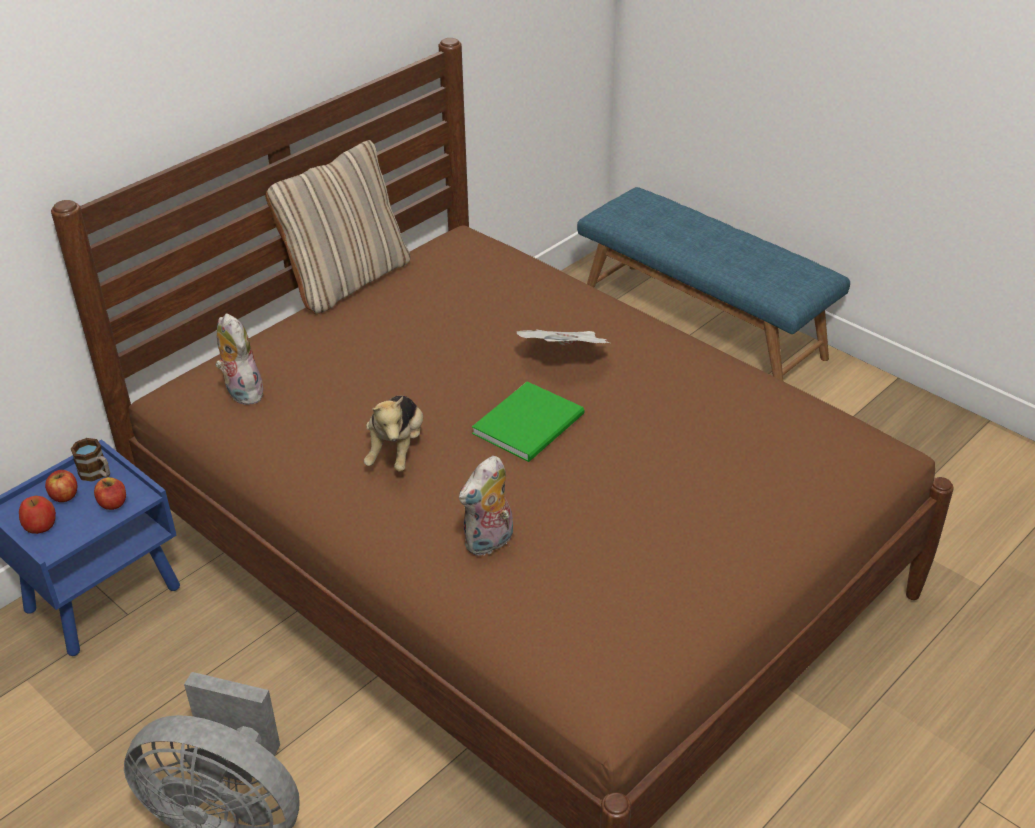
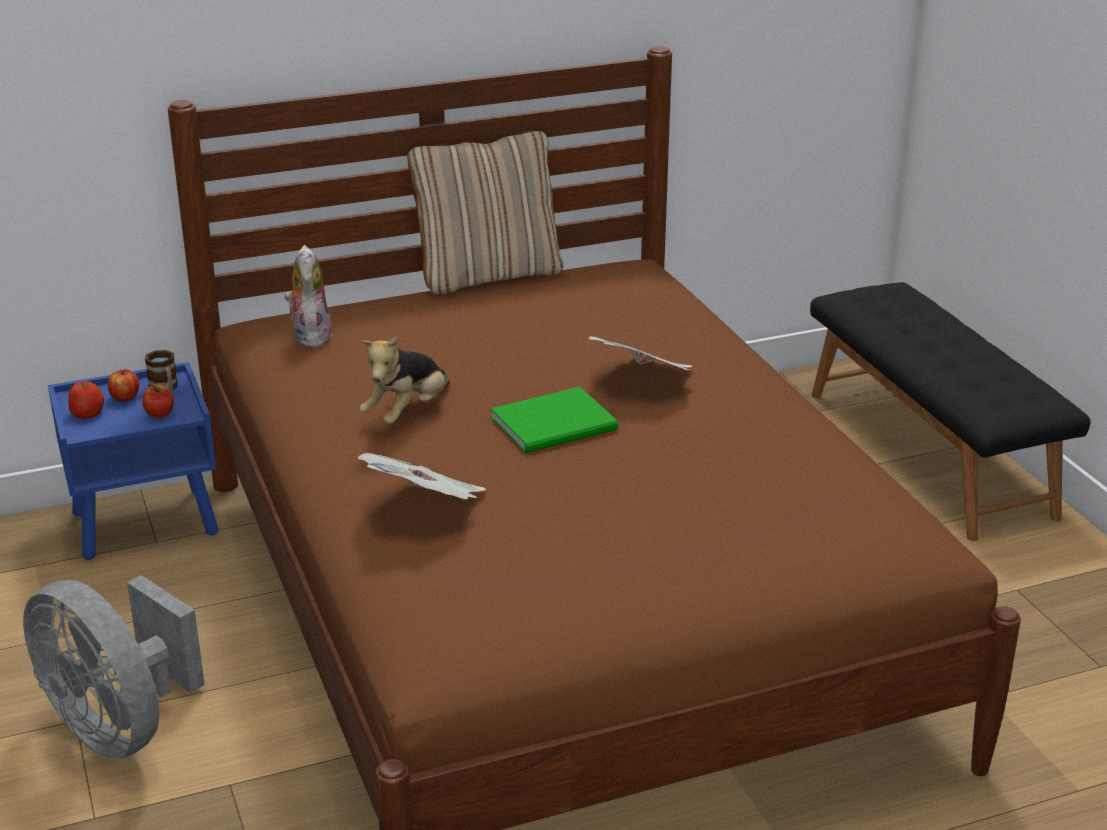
camera: 25 degrees right, 10 degrees down
plush toy [459,456,513,556] -> newspaper [358,453,486,500]
blue bench [577,187,850,381] -> black bench [810,282,1090,541]

